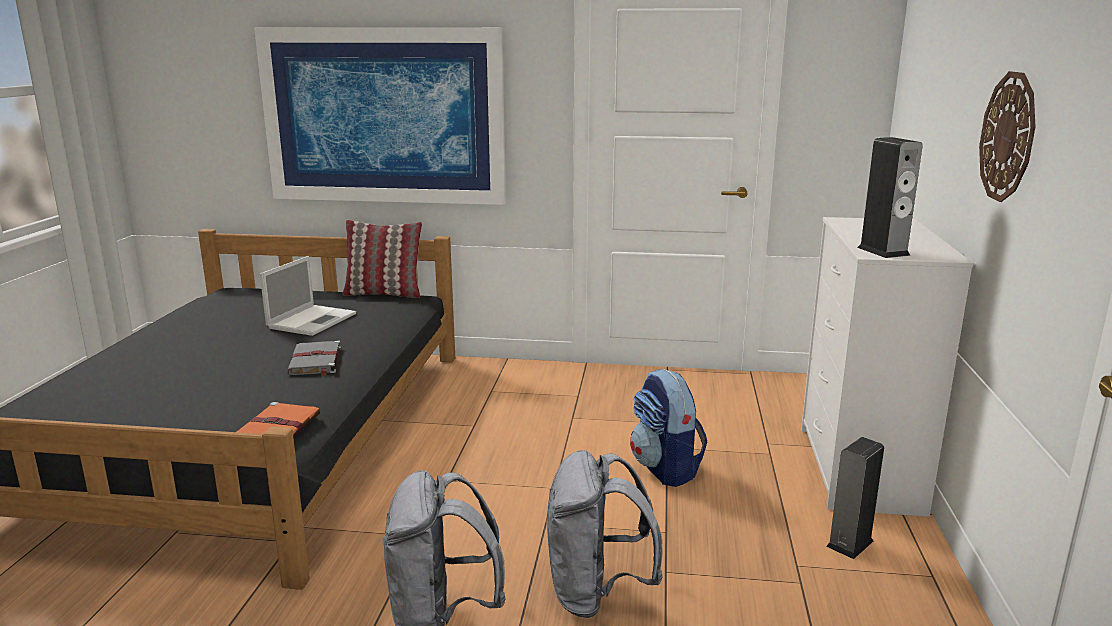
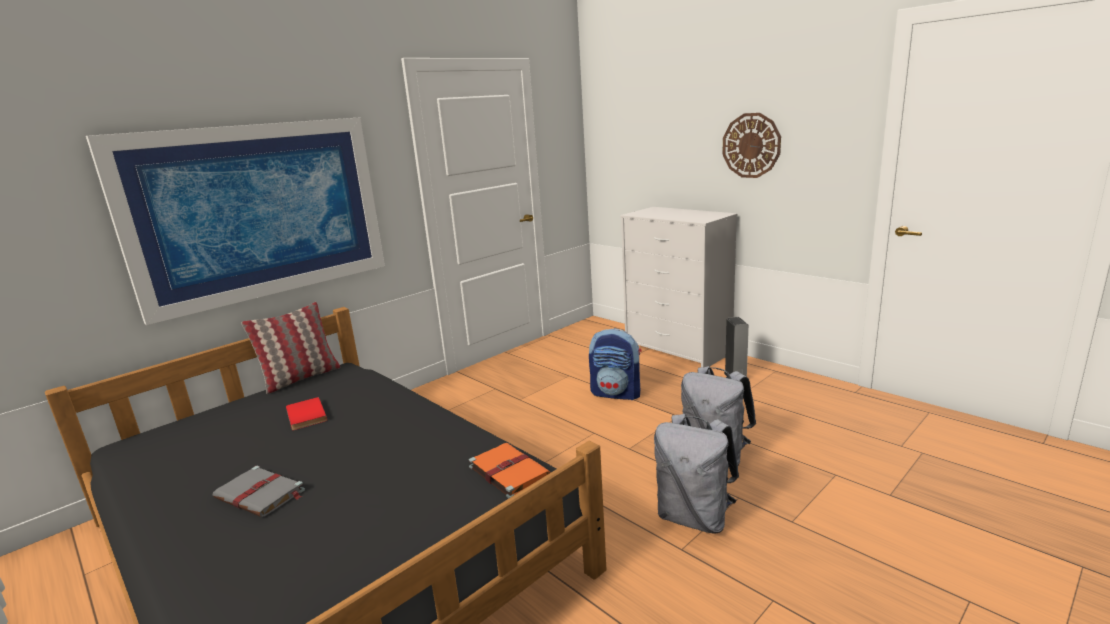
camera: 50 degrees left, 0 degrees up
laptop [260,256,356,336] -> red book [286,397,327,430]
grey book [287,341,341,376] -> grey book moved to [212,466,305,518]
speaker [857,137,923,258] -> none

